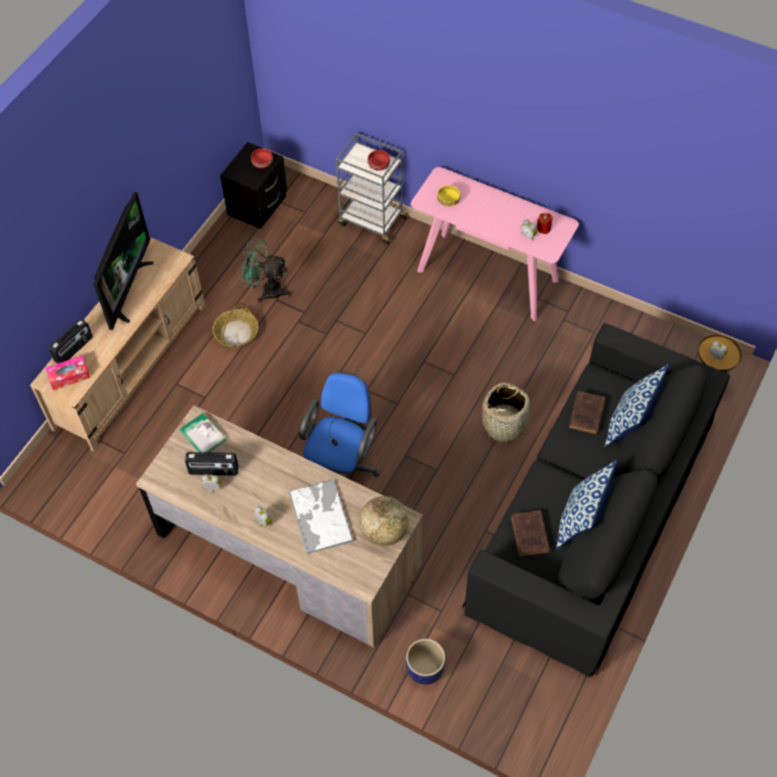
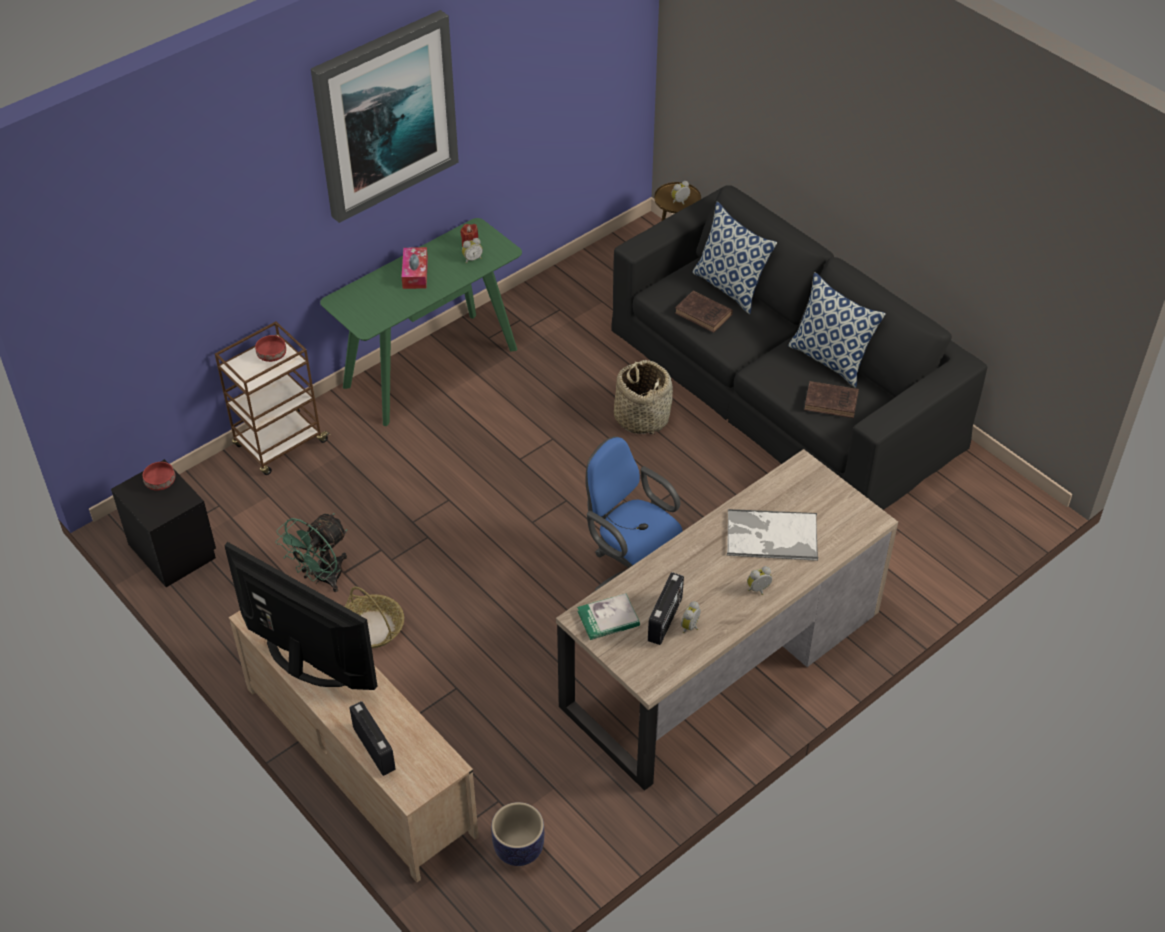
camera: 70 degrees left, 10 degrees down
tissue box [45,355,90,391] -> tissue box moved to [402,247,428,289]
grey cart [336,133,410,244] -> brown cart [215,322,331,475]
globe [359,496,409,546] -> none
planter [406,638,446,685] -> planter moved to [491,802,544,866]
pink console table [411,167,579,321] -> green console table [320,218,522,426]
yellow bowl [437,185,461,207] -> none
none -> picture [311,10,459,223]

